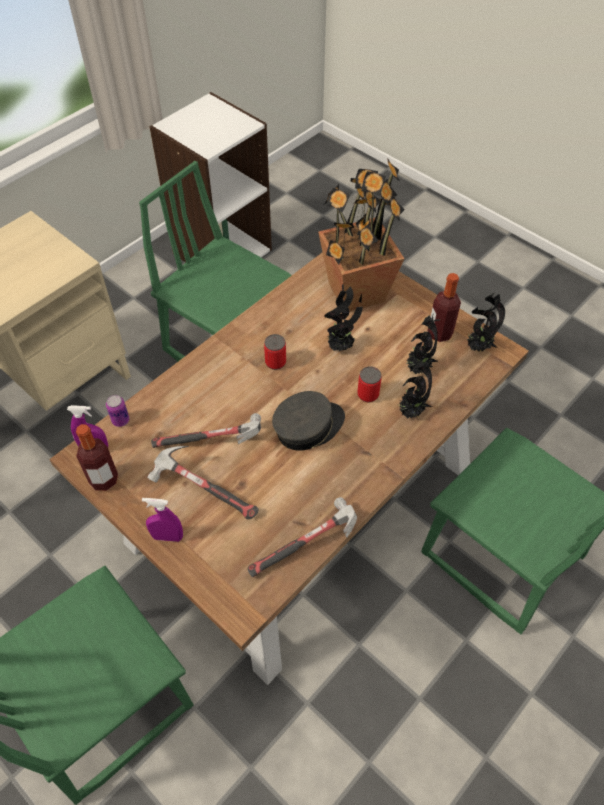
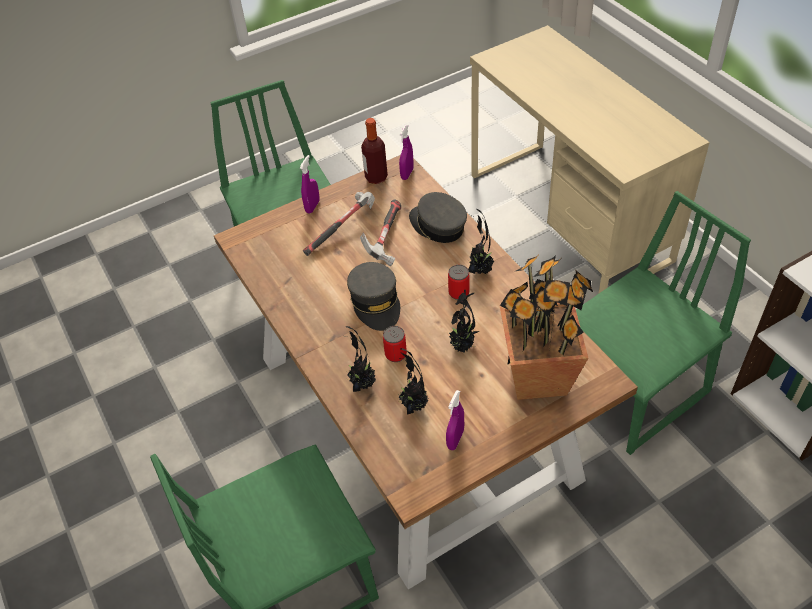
camera: 110 degrees right, 5 degrees down
can [106,395,129,427] -> none
hammer [248,497,357,577] -> none
bottle [428,273,461,342] -> purple spray bottle [446,390,464,450]
potted plant [467,293,505,352] -> potted plant moved to [467,209,494,274]
none -> grey cap [409,192,467,243]

